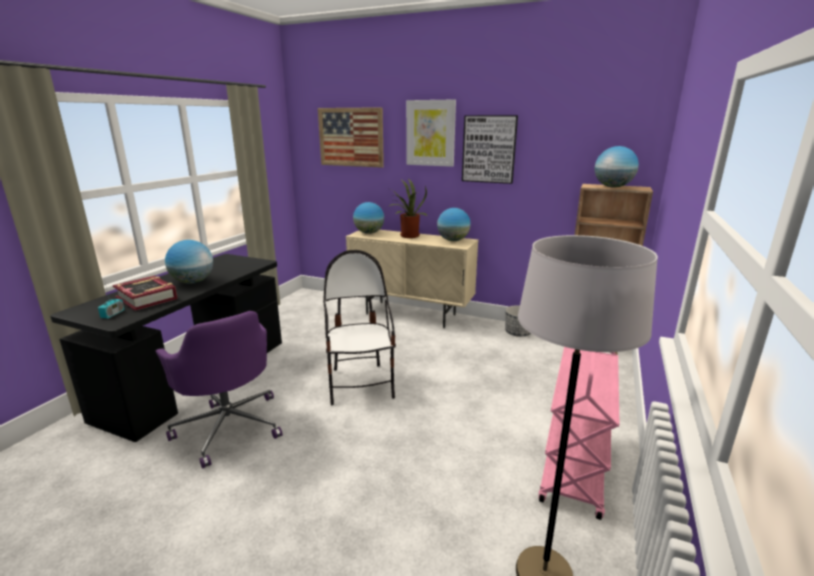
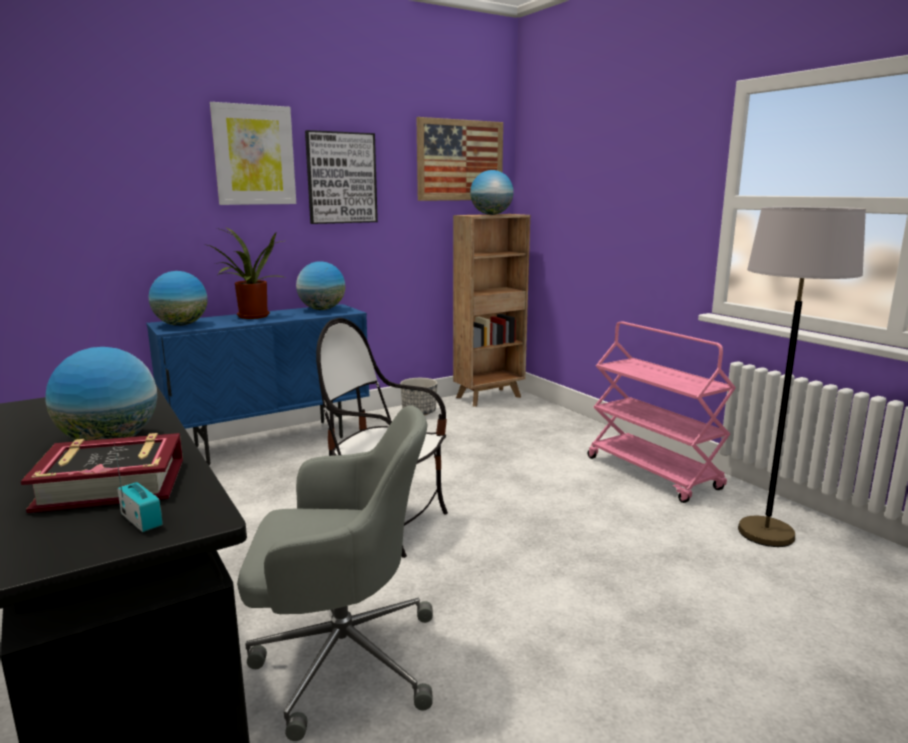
camera: 55 degrees left, 5 degrees down
purple office chair [155,311,283,468] -> grey office chair [237,405,433,741]
picture [318,107,384,168] -> picture moved to [416,117,503,201]
beige cabinet [346,230,478,328] -> blue cabinet [146,304,370,465]

